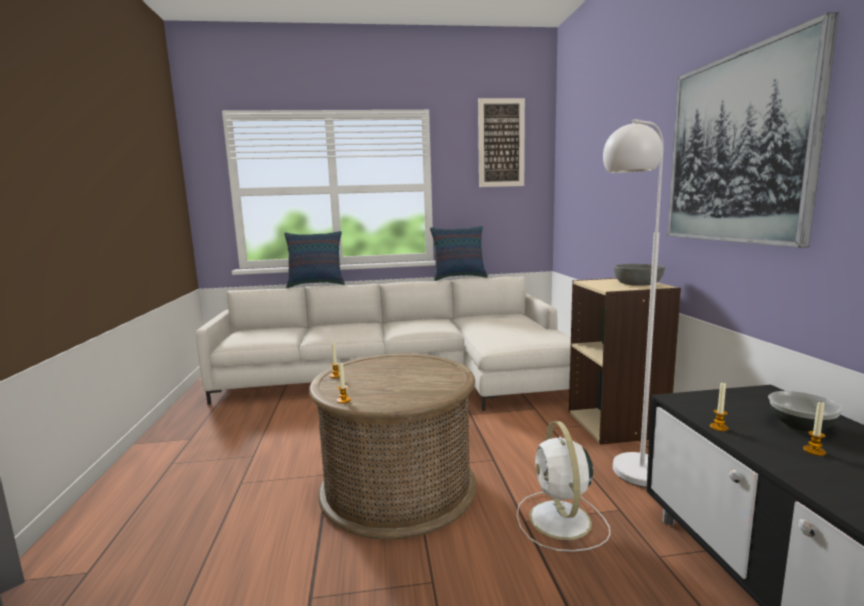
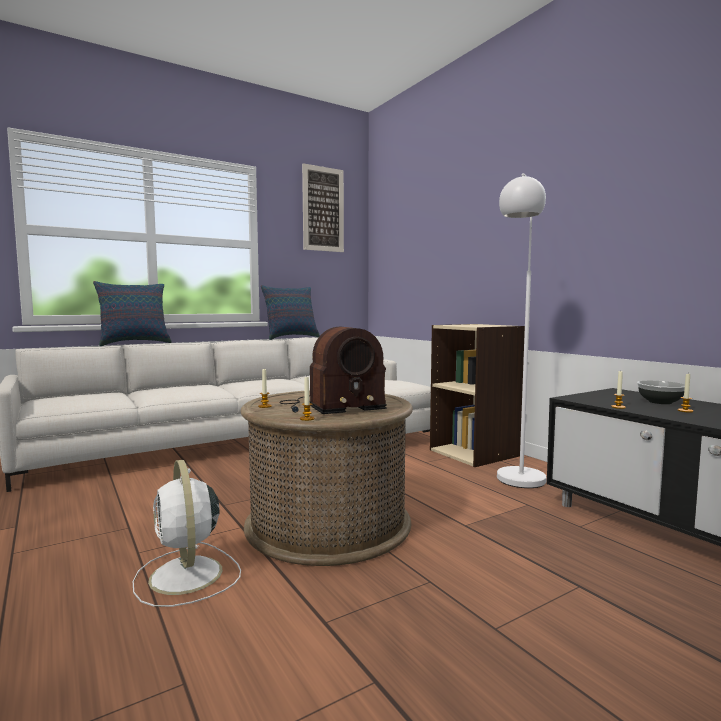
camera: 25 degrees left, 5 degrees down
white fan [517,421,611,552] -> white fan moved to [133,460,241,607]
grey bowl [614,264,665,286] -> none
picture [667,12,839,248] -> none
none -> radio [279,327,387,414]

